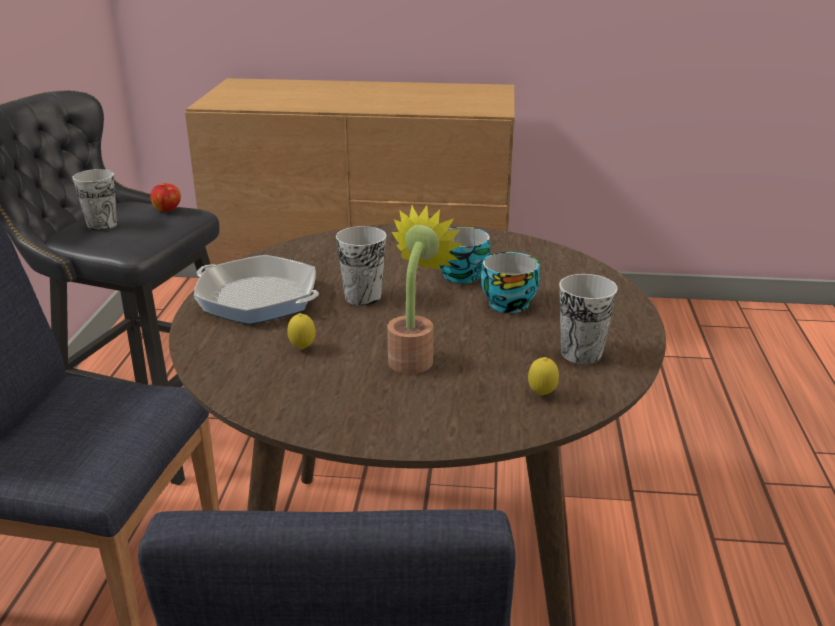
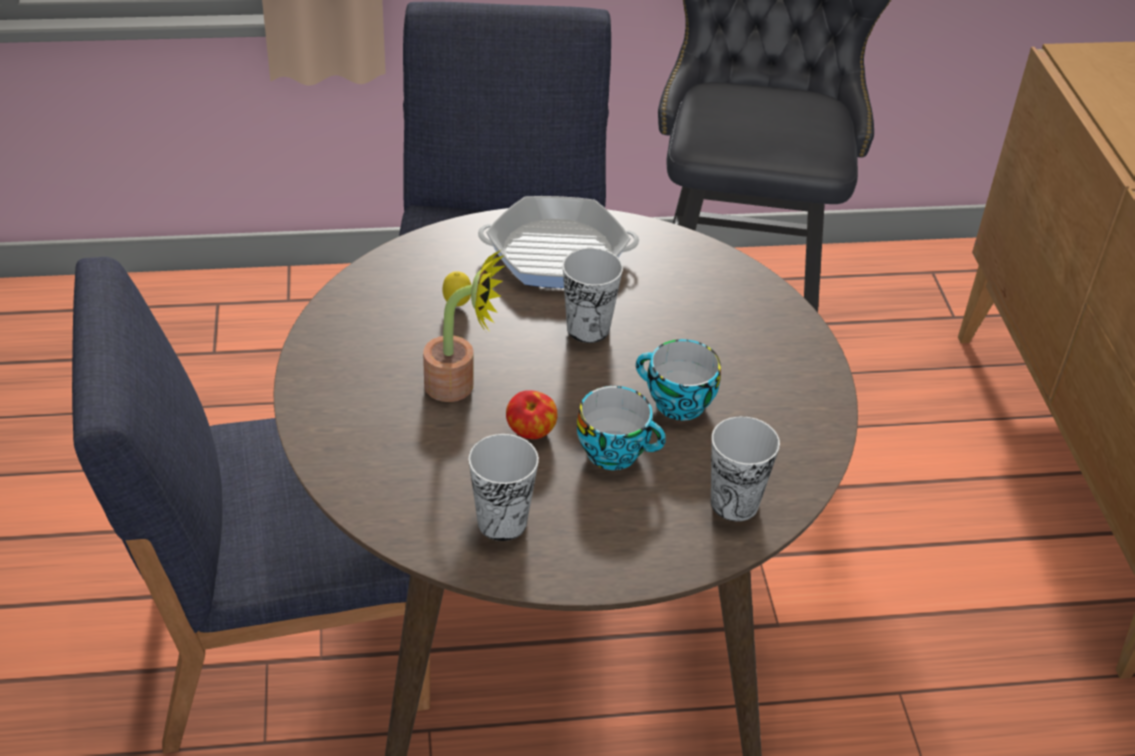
camera: 75 degrees right, 15 degrees up
cup [72,169,117,231] -> cup moved to [711,416,780,521]
apple [150,183,181,211] -> apple moved to [506,390,558,439]
frying pan [193,255,319,324] -> frying pan turned 75 degrees clockwise [478,196,639,288]
lemon [528,357,559,396] -> none

